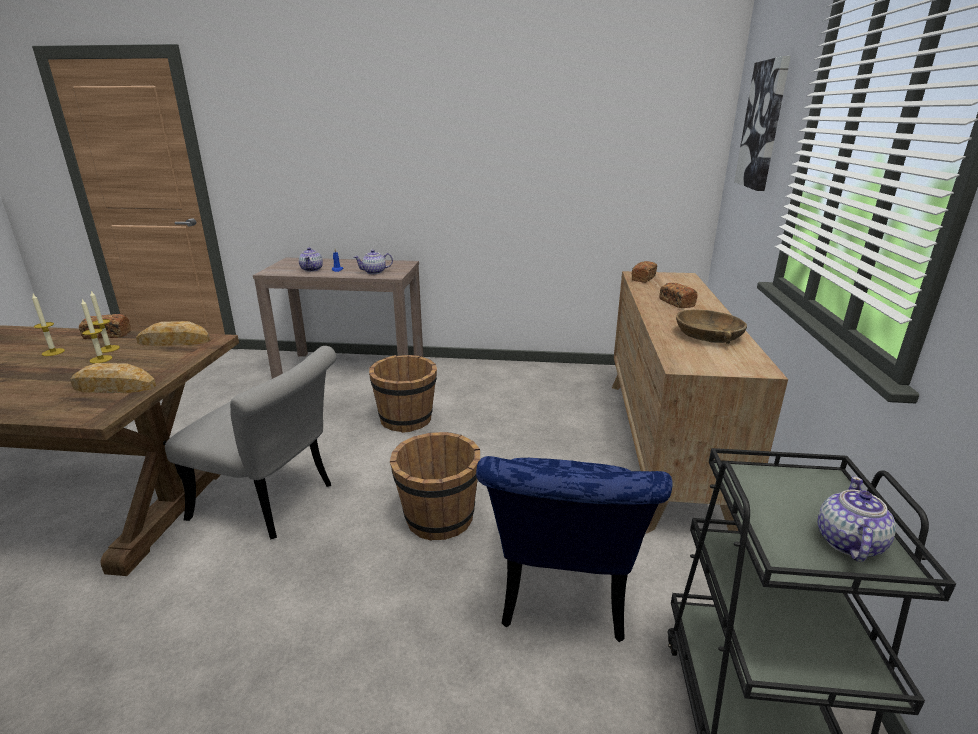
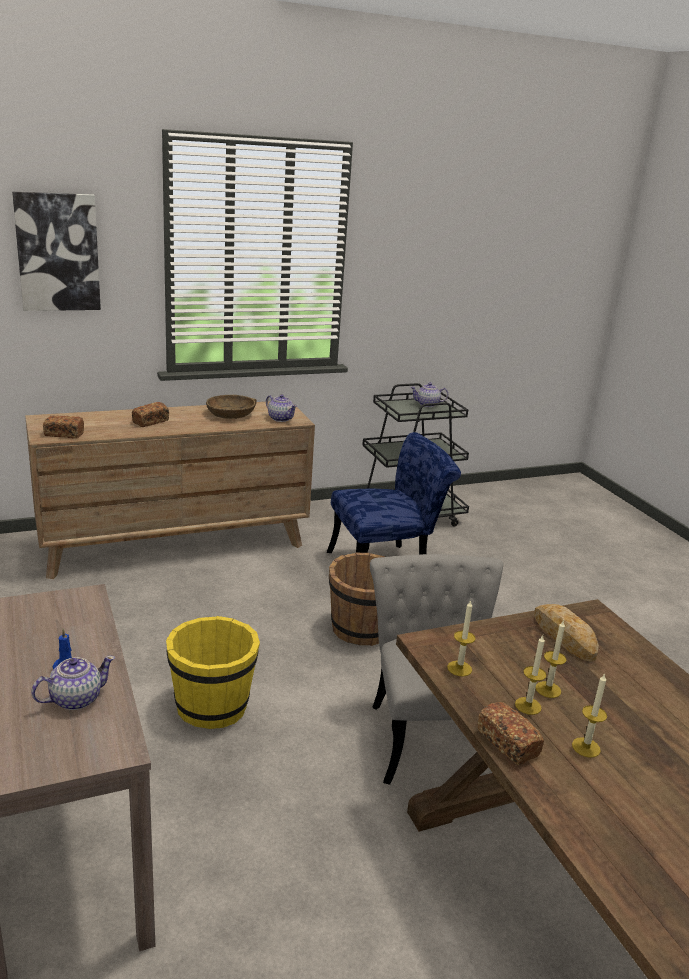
camera: 120 degrees left, 0 degrees up
bread [136,321,210,346] -> candle [447,600,476,676]
teapot [354,250,393,274] -> teapot moved to [266,394,297,422]
brown bucket [369,355,437,433] -> yellow bucket [166,616,260,729]

